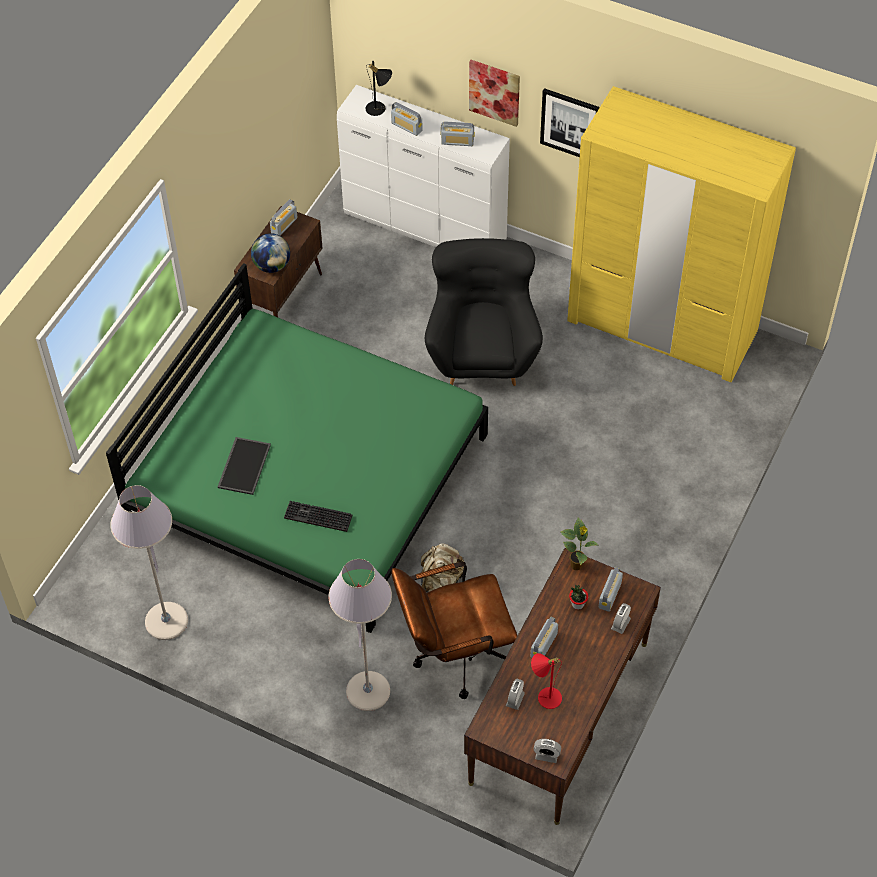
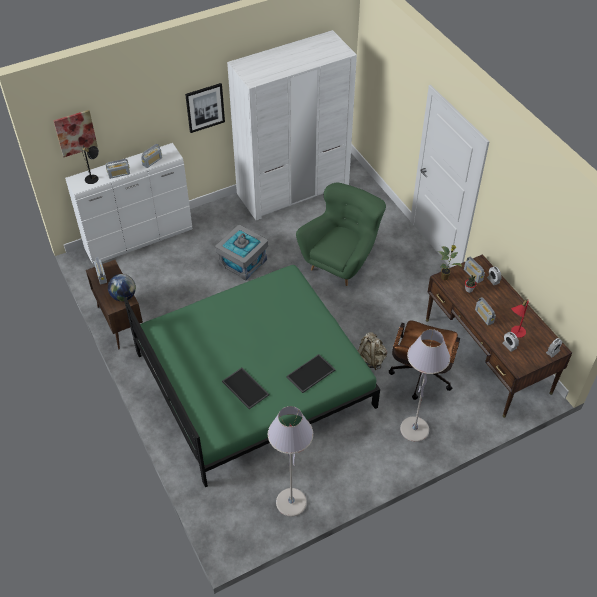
camera: 55 degrees left, 5 degrees down
keyboard [284,501,352,532] -> tray [286,354,336,393]
black armchair [425,238,543,386] -> grey storage box [215,225,268,281]
picture [469,60,520,127] -> picture moved to [53,110,98,157]
yellow wardrobe [567,86,796,382] -> white wardrobe [227,30,357,220]
none -> green armchair [296,183,386,286]

